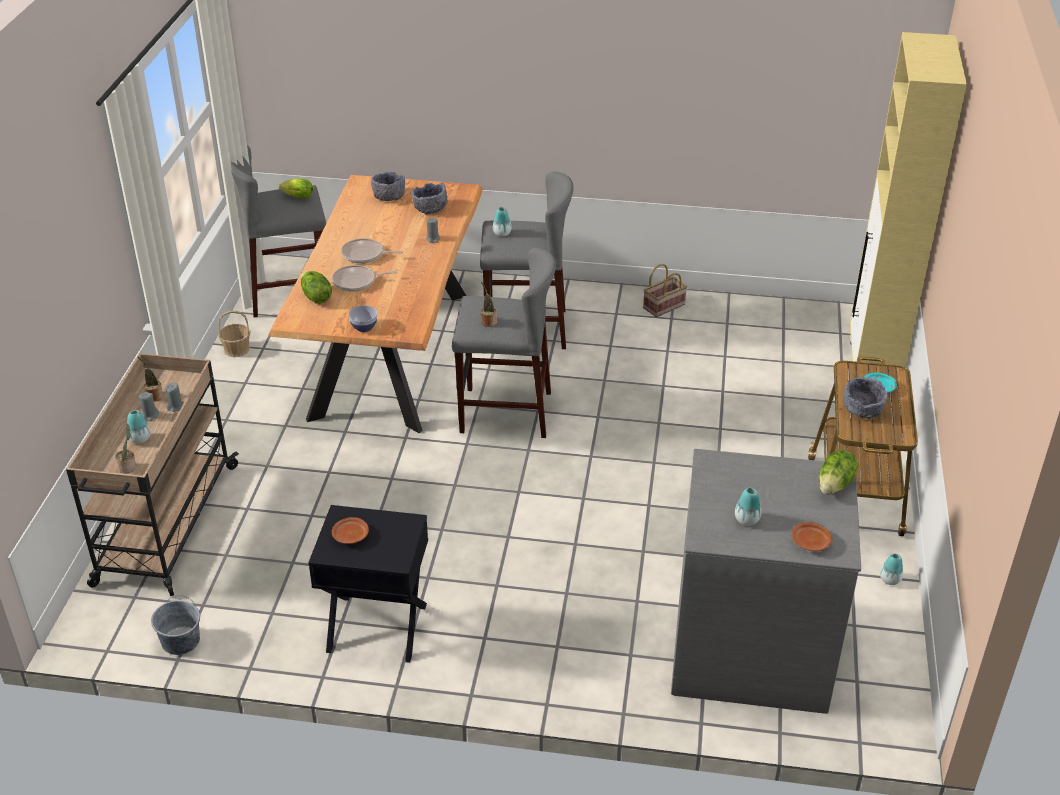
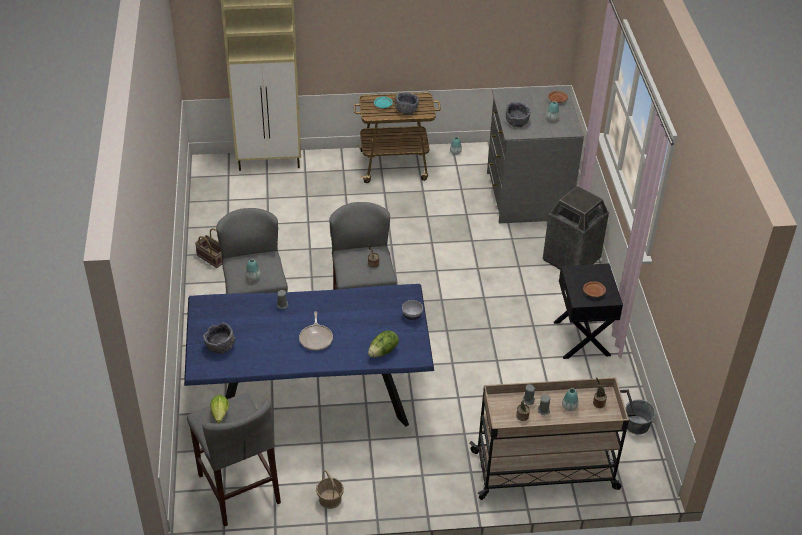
camera: 105 degrees left, 5 degrees up
brown dining table [268,175,483,433] -> blue dining table [184,284,434,427]
frying pan [332,265,397,292] -> none
grey bowl [412,183,448,215] -> grey bowl moved to [506,102,530,127]
lettuce [819,450,859,494] -> none
none -> trash can [543,186,609,270]

